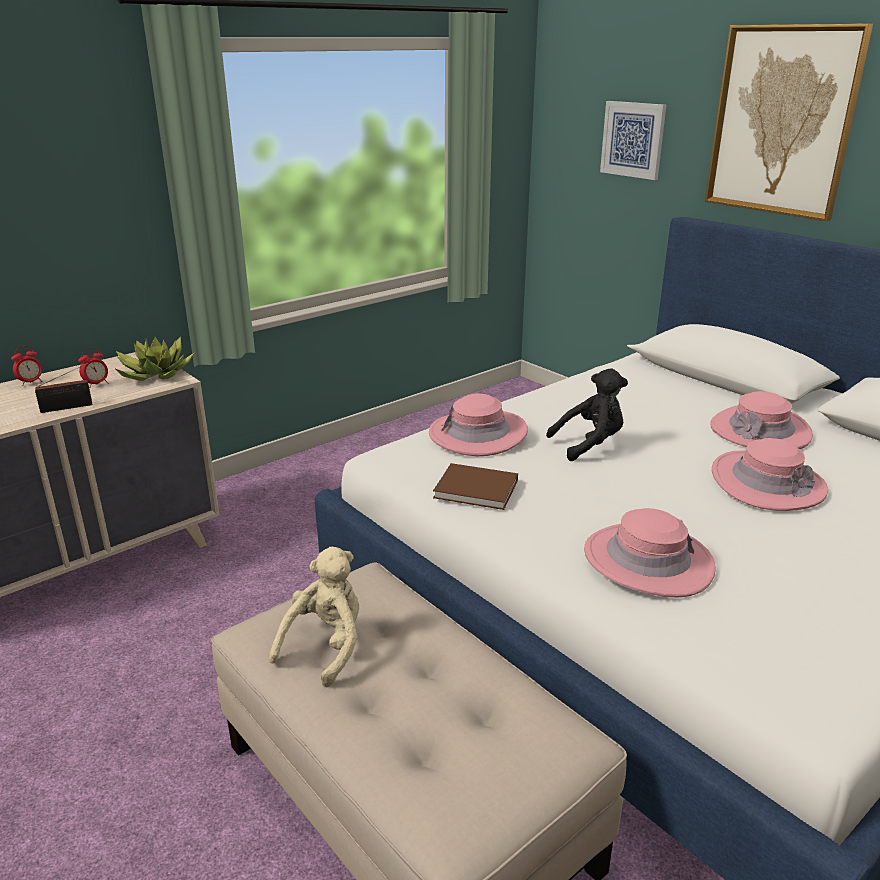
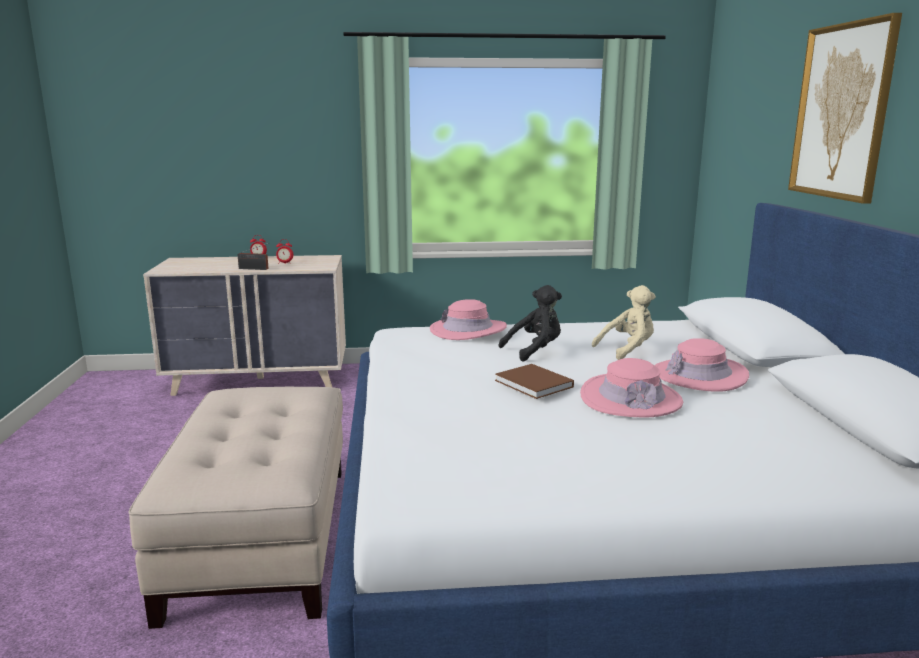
camera: 35 degrees right, 10 degrees down
potted plant [116,336,195,381] -> none
beige plush toy [269,547,359,687] -> beige plush toy moved to [592,285,656,360]
brown book [433,463,518,510] -> brown book moved to [495,364,574,399]
black plush toy [546,369,628,461] -> black plush toy turned 45 degrees counterclockwise [499,285,562,362]
pink hat [584,508,716,597] -> none
picture [600,101,666,180] -> none

